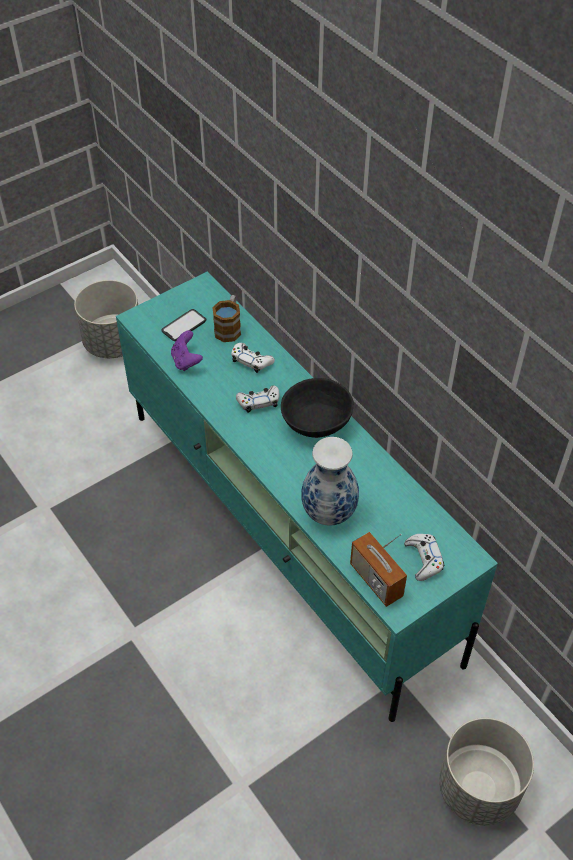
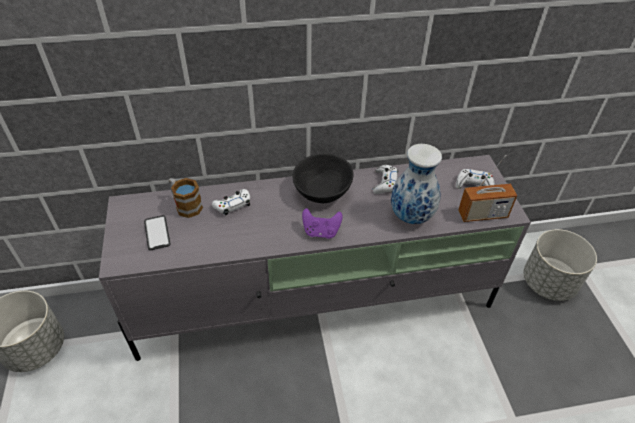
camera: 65 degrees left, 5 degrees down
turquoise tv stand [116,271,498,722] -> grey tv stand [99,155,531,361]
purple game controller [171,330,203,371] -> purple game controller moved to [302,208,343,239]
white game controller [236,386,279,413] -> white game controller moved to [372,165,398,194]

